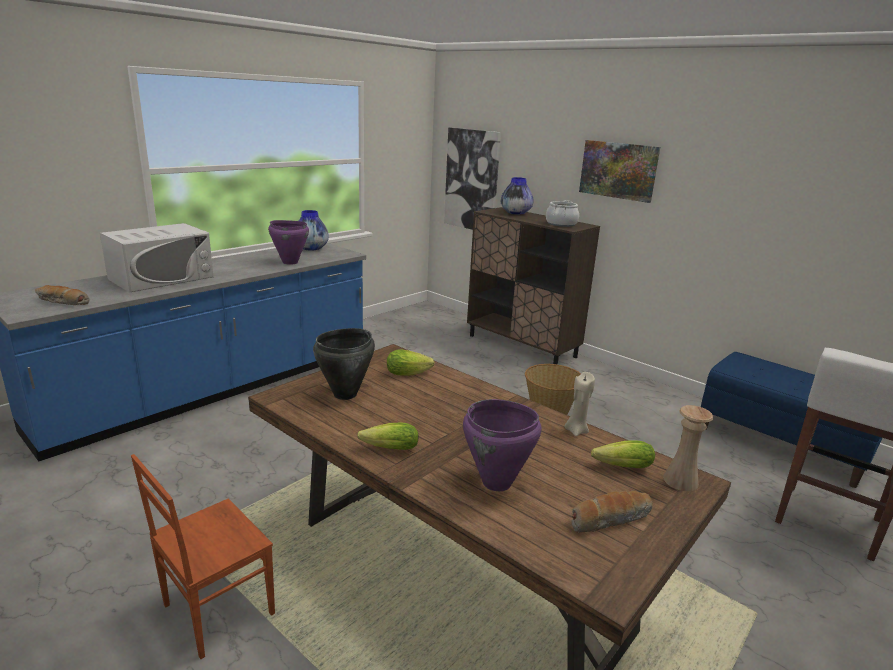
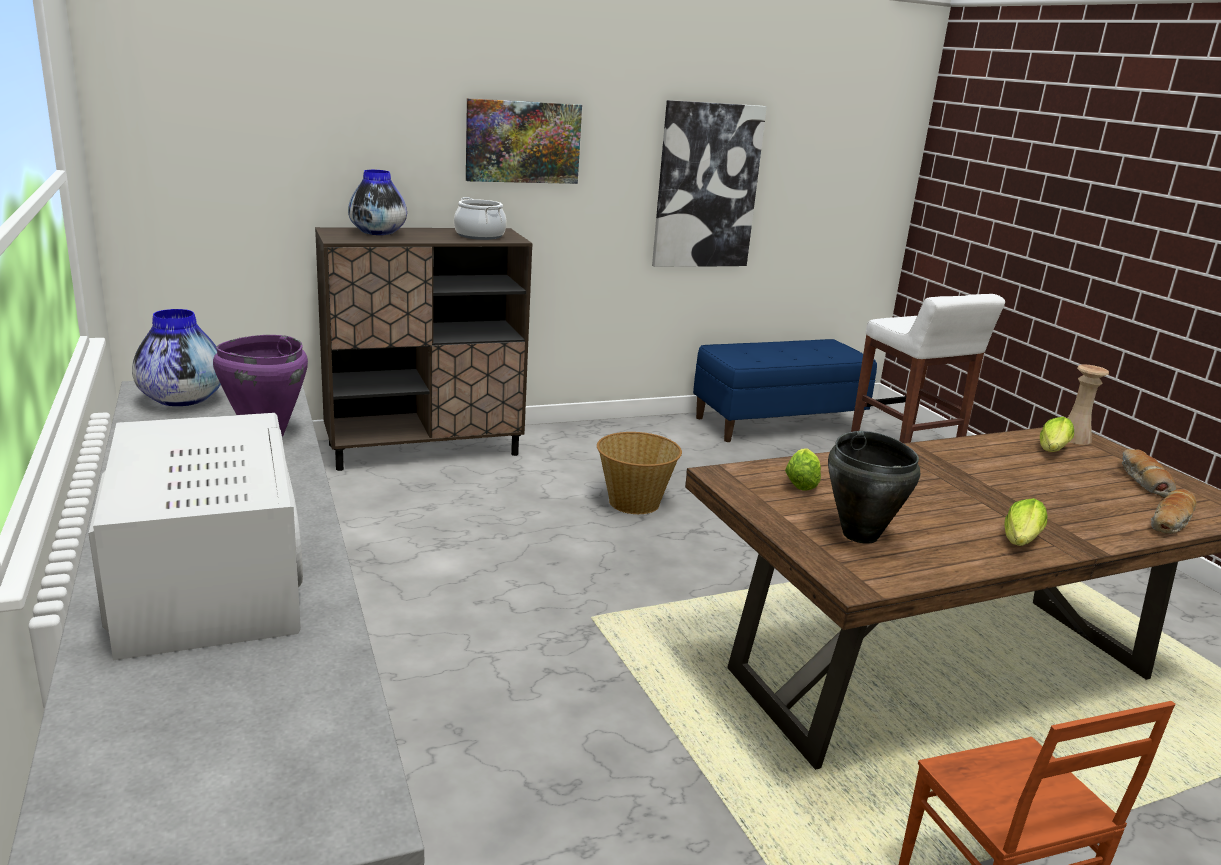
camera: 65 degrees left, 0 degrees up
bread [35,285,89,305] -> bread moved to [1151,489,1197,534]
picture [444,127,501,230] -> picture moved to [652,100,767,267]
purple cooking pot [463,399,542,491] -> none
beige candle [564,372,595,436] -> none

